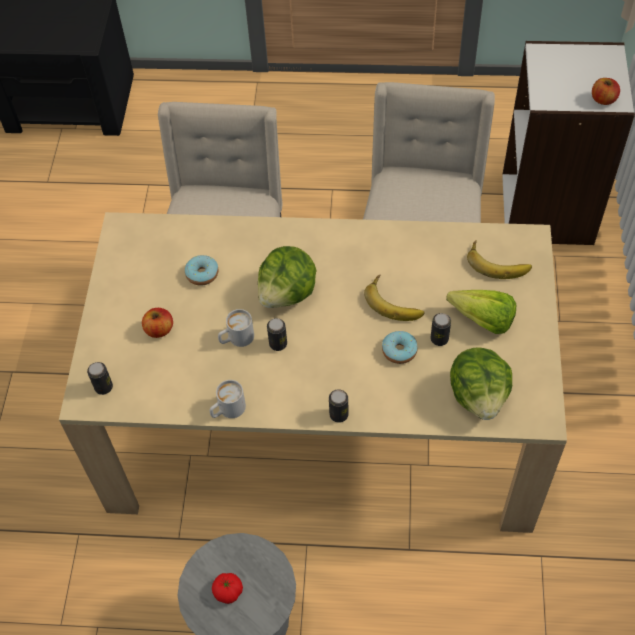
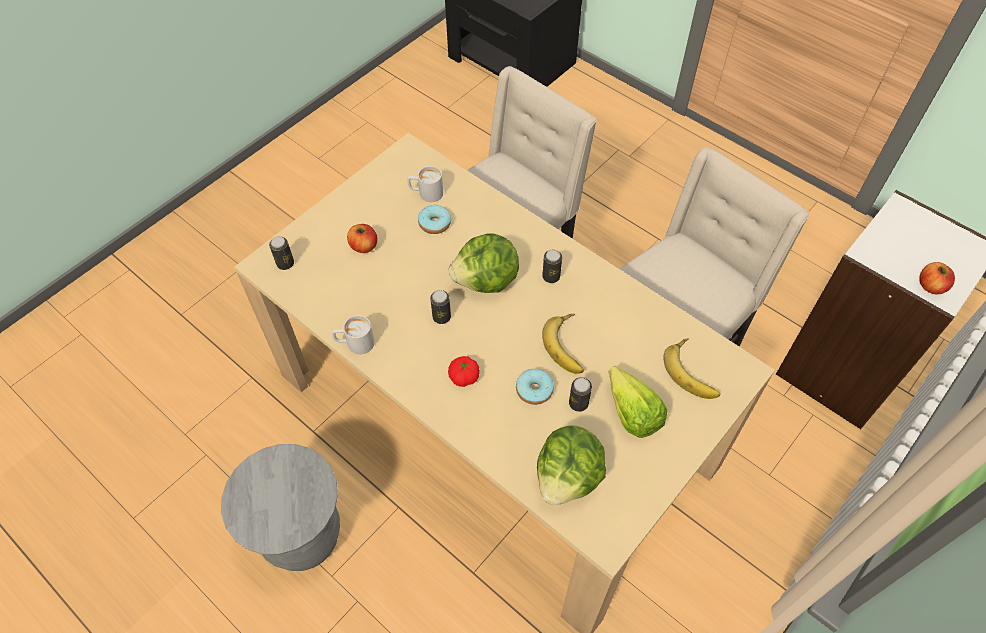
camera: 35 degrees right, 0 degrees up
tomato [212,573,243,604] -> tomato moved to [448,356,480,387]
white mug [218,309,254,347] -> white mug moved to [407,166,443,202]
can [329,390,349,423] -> can moved to [542,250,562,283]

